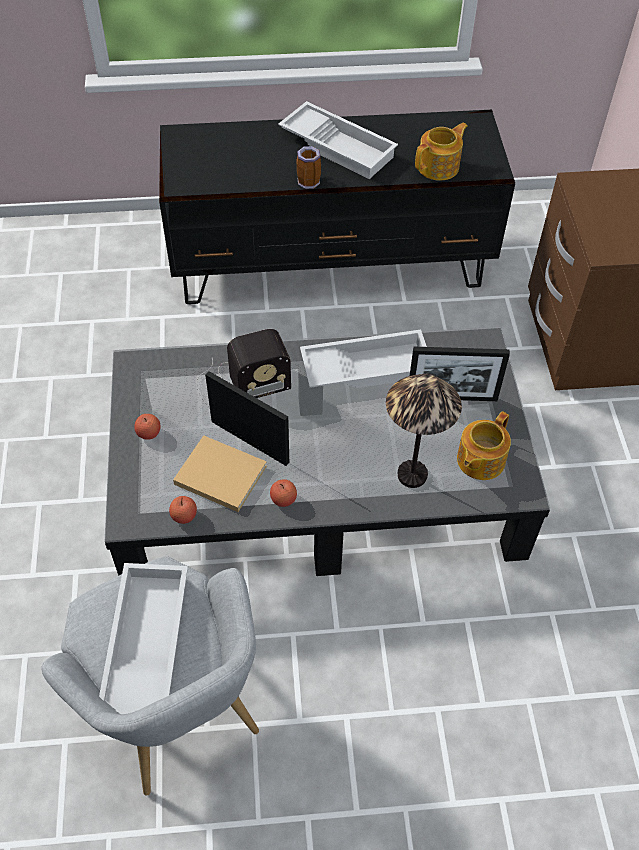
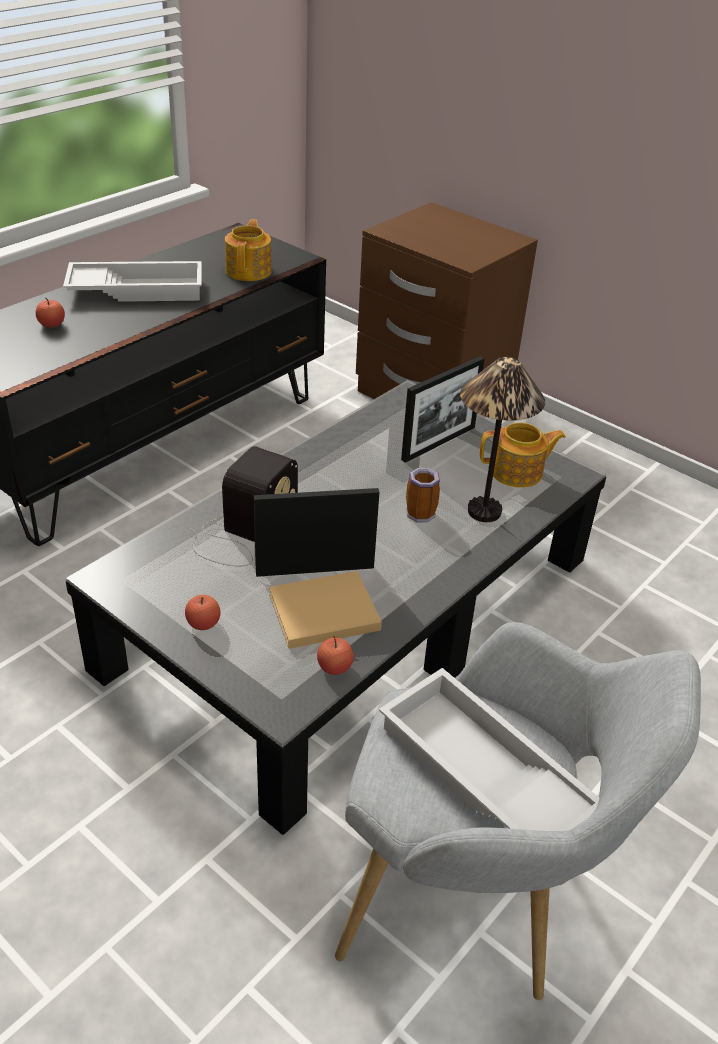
camera: 45 degrees left, 15 degrees down
apple [270,479,297,507] -> apple moved to [36,297,65,328]
mug [297,146,321,189] -> mug moved to [406,468,440,522]
white tray [300,329,427,388] -> none
teapot [457,411,511,480] -> teapot turned 90 degrees counterclockwise [480,422,566,488]

